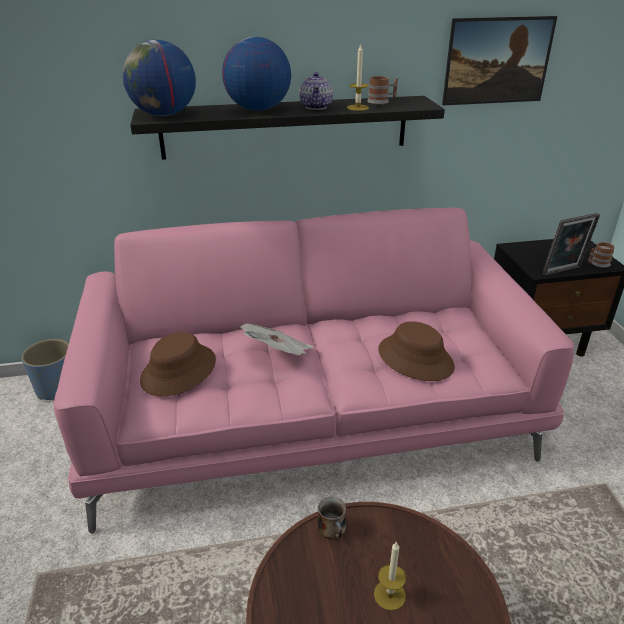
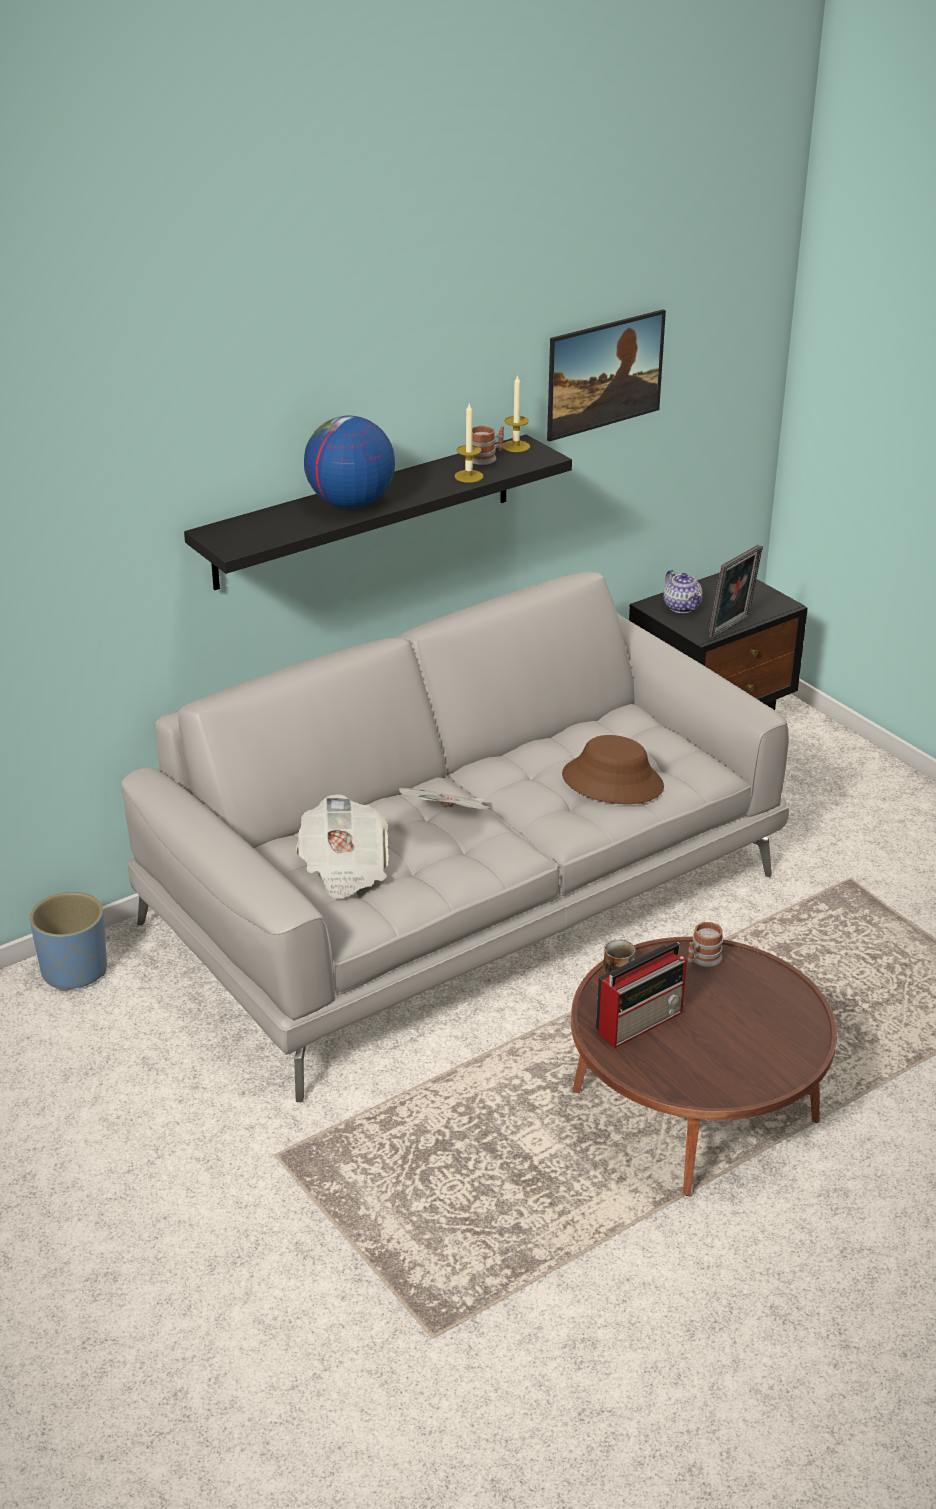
camera: 25 degrees left, 0 degrees up
pink sofa [53,208,574,534] -> grey sofa [121,572,789,1102]
globe [123,40,196,116] -> none
brown hat [140,332,216,396] -> newspaper [296,794,389,899]
teapot [299,72,333,110] -> teapot moved to [664,570,703,613]
candle [374,541,406,611] -> candle moved to [503,374,530,452]
mug [588,242,615,268] -> mug moved to [688,922,723,967]
none -> radio [596,942,687,1048]

